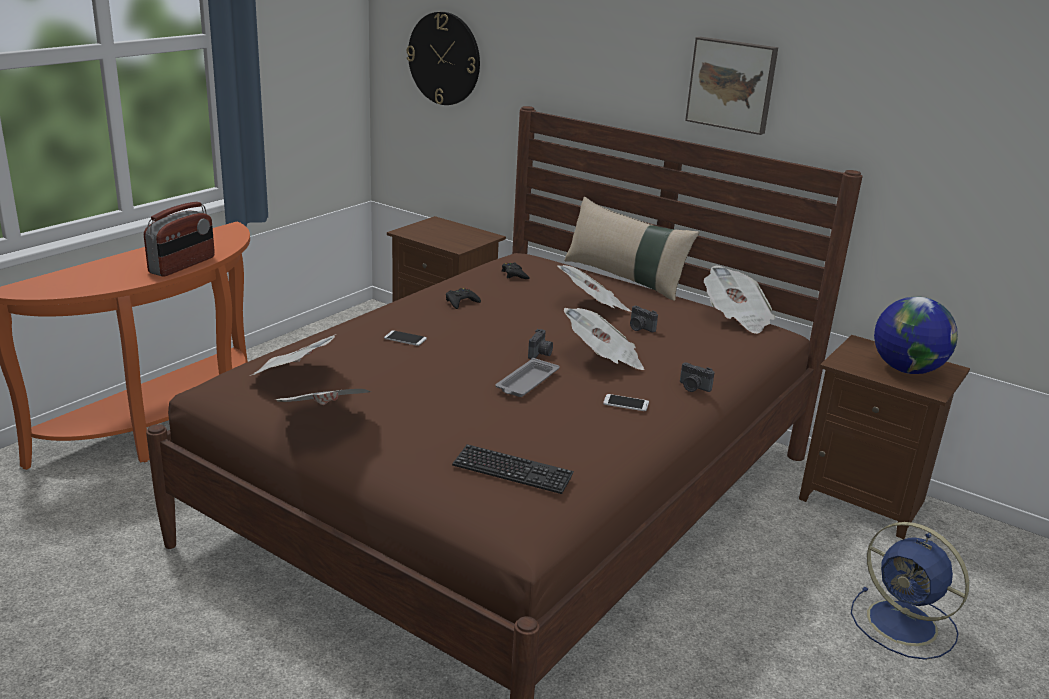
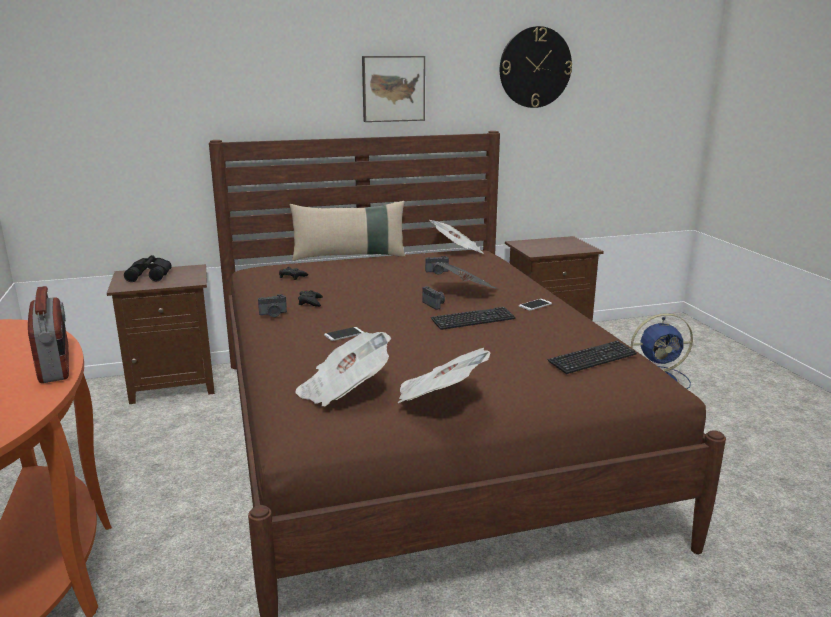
camera: 50 degrees left, 5 degrees down
wall clock [407,12,480,105] -> wall clock moved to [500,26,572,108]
grey tray [495,358,559,397] -> keyboard [431,307,516,330]
newspaper [557,265,632,312] -> none
camera [680,362,715,392] -> camera moved to [258,294,287,317]
globe [874,296,958,374] -> none
none -> black binoculars [124,255,172,282]

